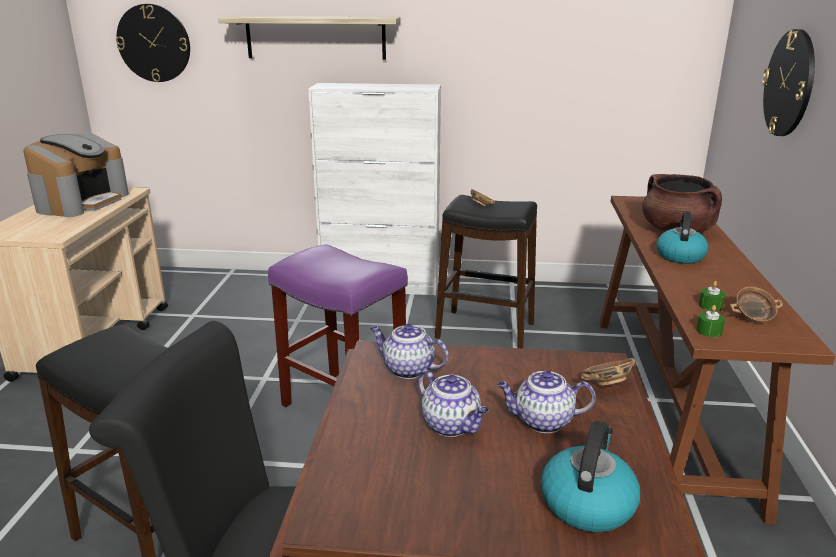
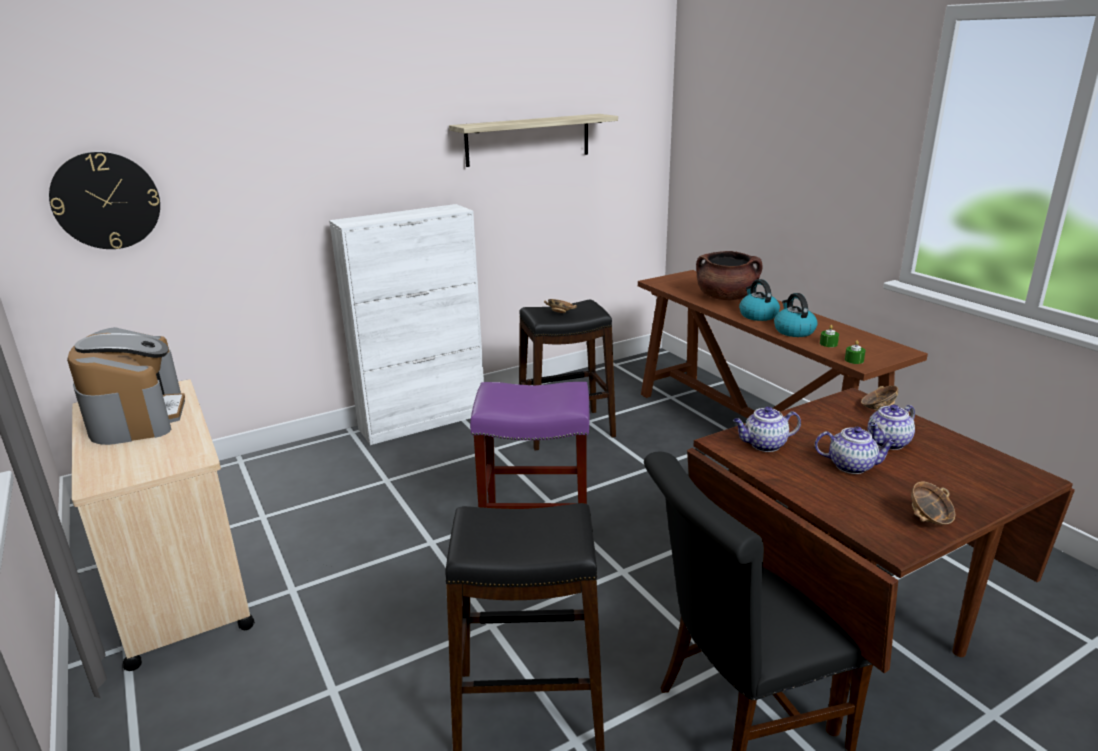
camera: 35 degrees left, 0 degrees up
shelf [218,16,401,60] -> shelf moved to [449,114,618,167]
kettle [541,421,640,532] -> kettle moved to [774,293,818,337]
bowl [730,287,783,322] -> bowl moved to [911,482,955,525]
wall clock [762,29,815,136] -> none

